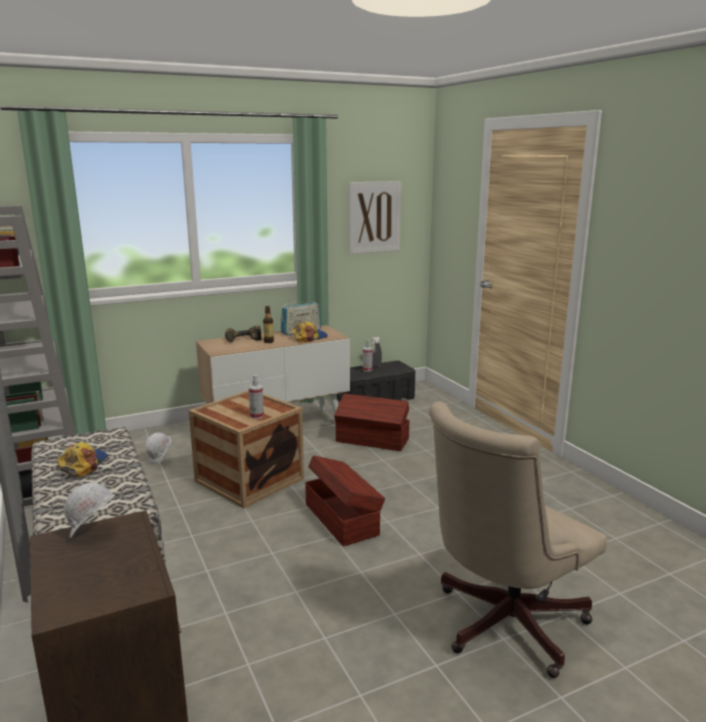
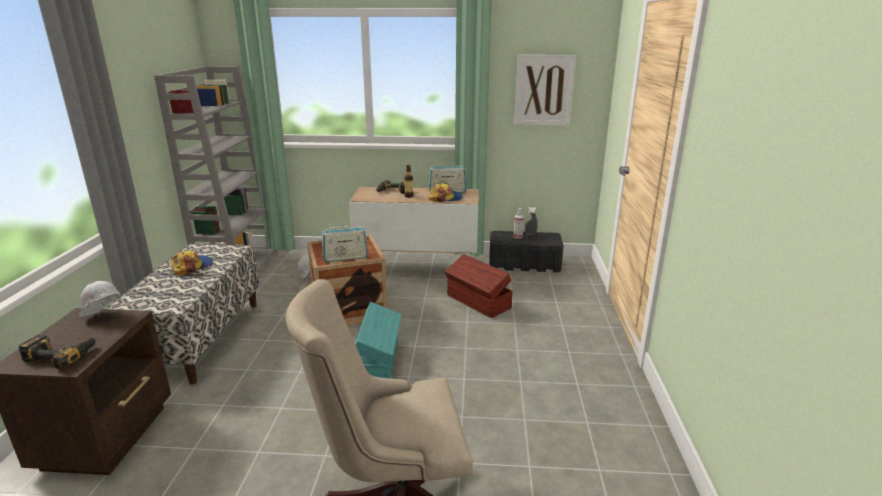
camera: 30 degrees right, 5 degrees up
spray bottle [249,375,264,419] -> radio [322,225,368,262]
brown storage box [305,455,385,546] -> turquoise storage box [355,302,401,378]
none -> power drill [19,334,96,369]

